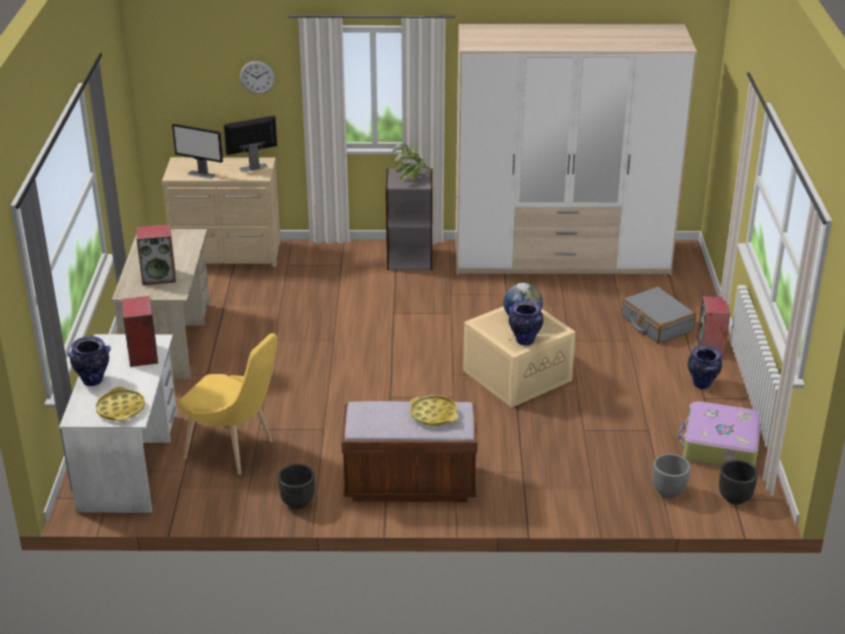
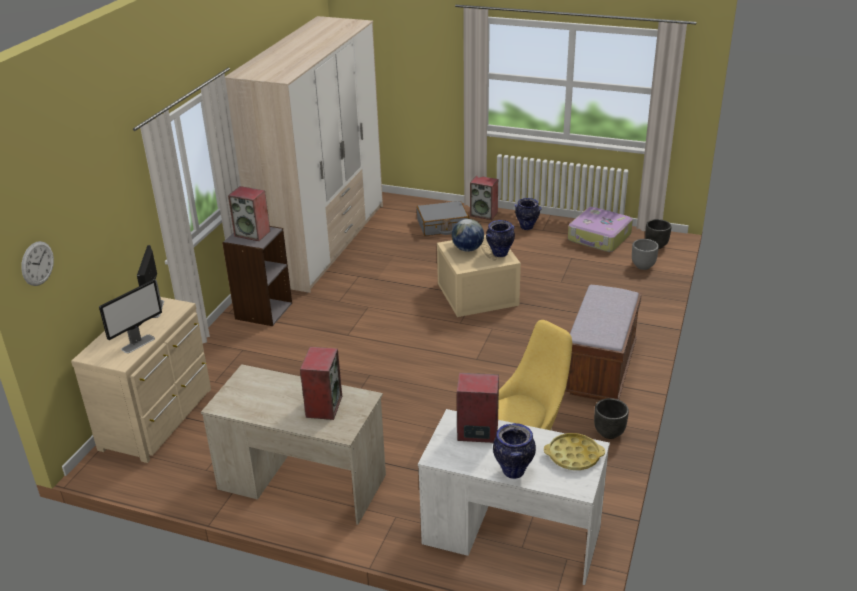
camera: 70 degrees left, 0 degrees up
wall clock [240,61,275,94] -> wall clock moved to [21,241,54,286]
potted plant [392,143,430,182] -> speaker [228,186,270,241]
yellow tray [410,395,459,426] -> none

